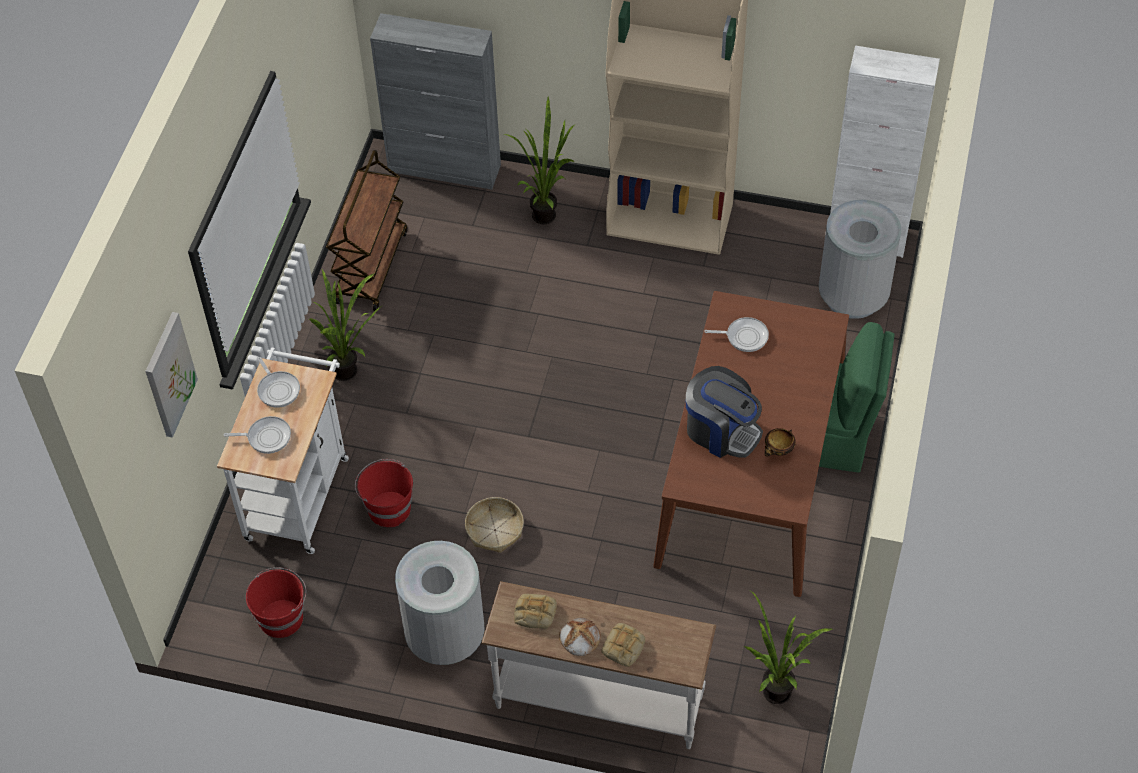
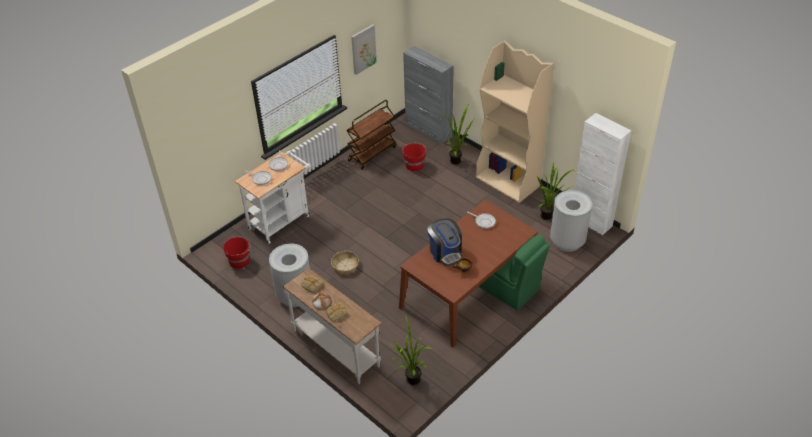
camera: 30 degrees right, 10 degrees down
picture [146,312,198,438] -> picture moved to [351,24,377,75]
potted plant [308,270,381,381] -> potted plant moved to [538,162,574,220]
red bucket [355,459,413,527] -> red bucket moved to [402,143,426,172]

